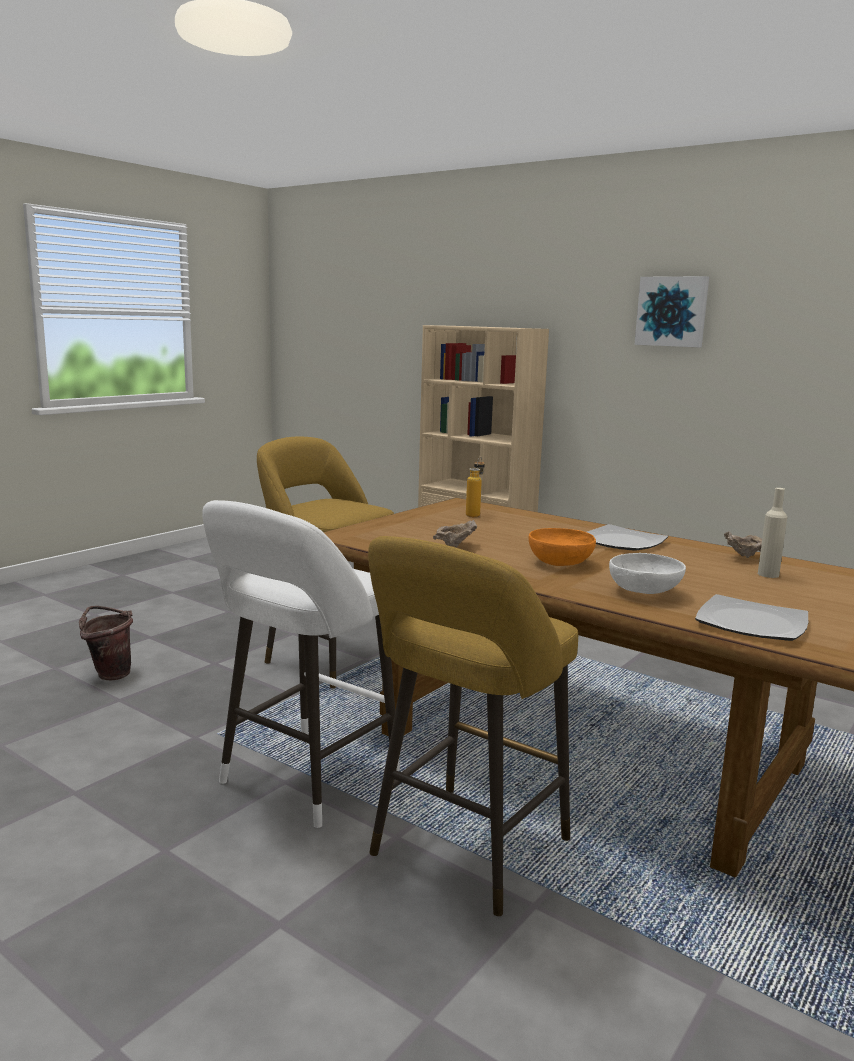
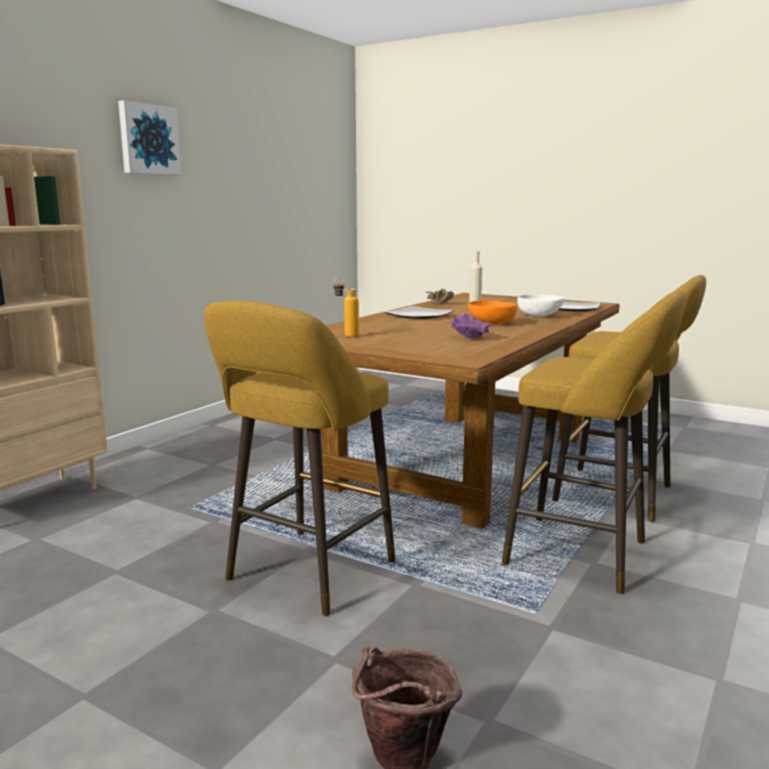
camera: 95 degrees left, 0 degrees up
white stool [202,500,400,828] -> yellow stool [502,291,686,594]
beige bowl [433,520,477,547] -> purple bowl [450,313,492,339]

